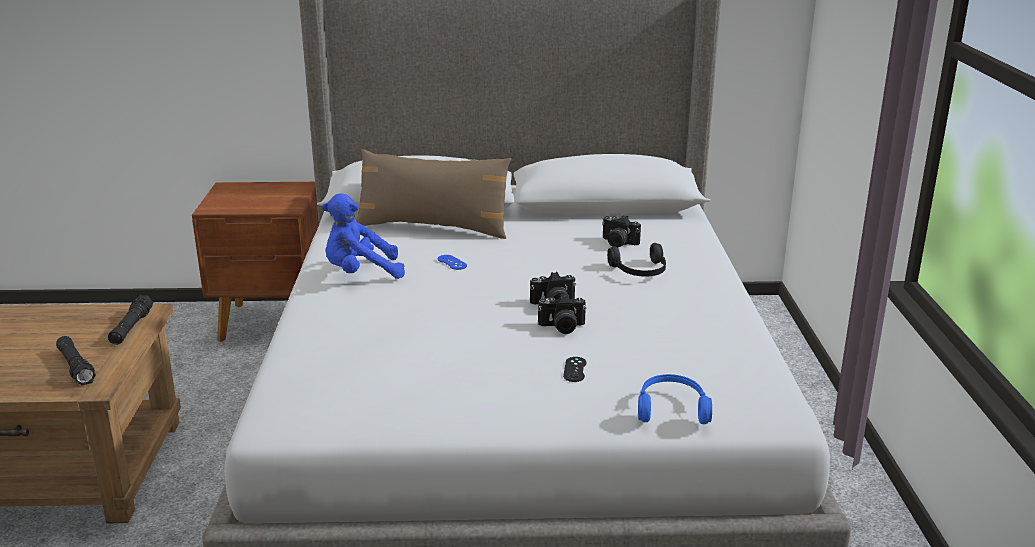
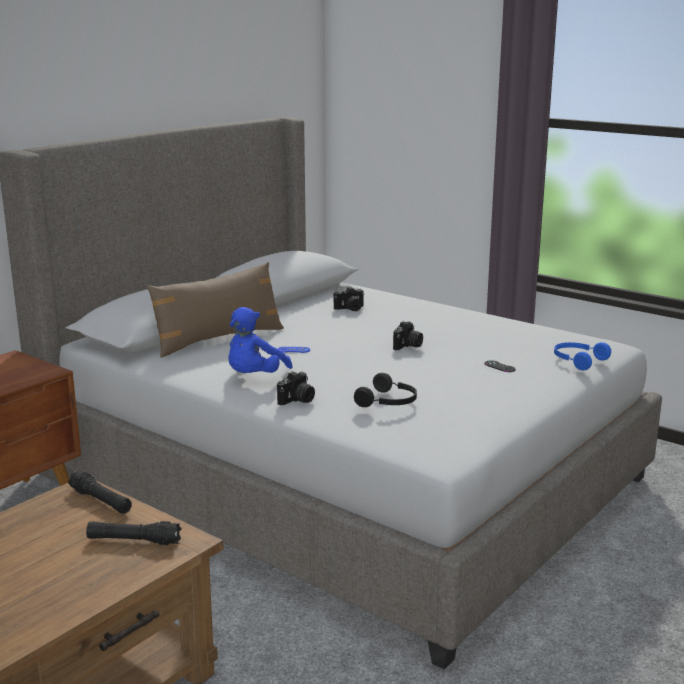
camera: 50 degrees left, 5 degrees down
camera [538,294,586,334] -> camera moved to [277,372,315,405]
black headphones [607,243,666,277] -> black headphones moved to [354,373,417,407]

